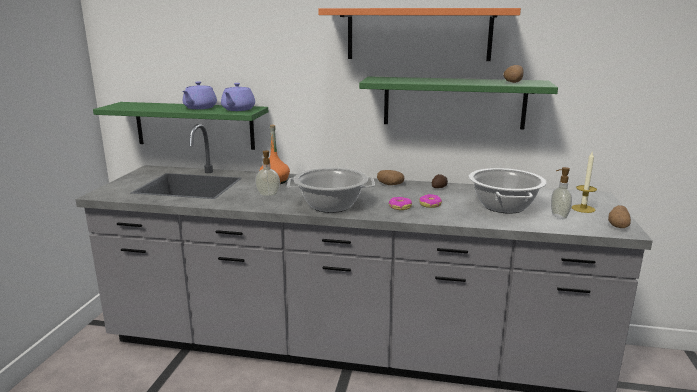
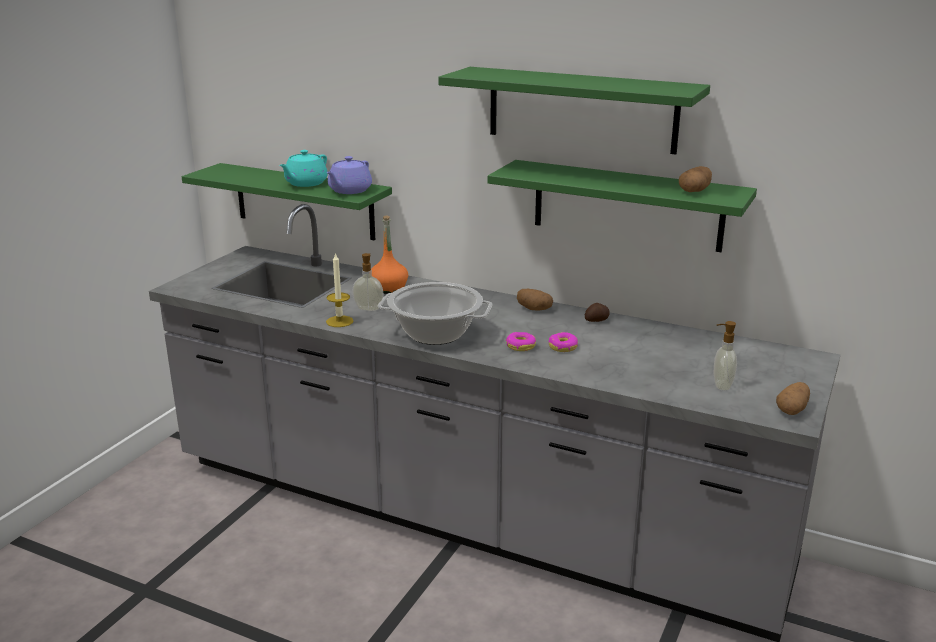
camera: 15 degrees right, 5 degrees up
purple teapot [183,81,217,109] -> turquoise teapot [279,150,328,187]
orange shelf [318,8,521,61] -> green shelf [438,67,710,154]
cooking pot [469,168,547,214] -> none
candle [571,152,597,213] -> candle moved to [326,252,353,327]

